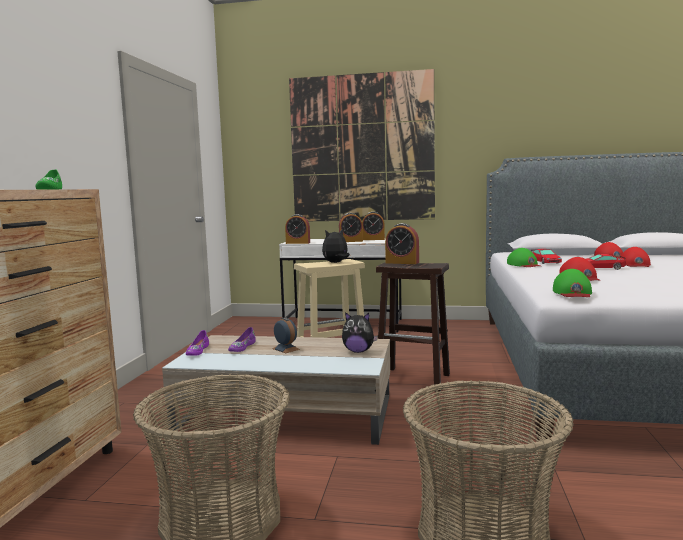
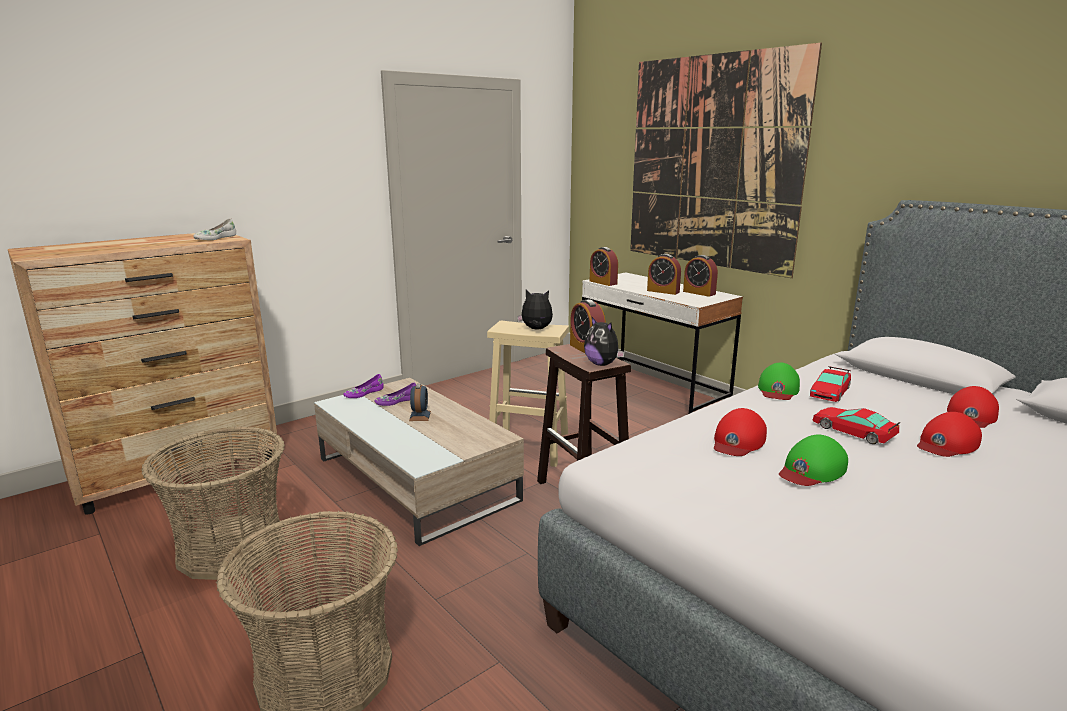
camera: 40 degrees right, 10 degrees up
green shoe [35,170,62,190] -> white shoe [193,218,236,240]
plush toy [342,312,378,353] -> plush toy moved to [584,317,625,366]
green cap [553,269,592,297] -> green cap moved to [779,435,848,486]

